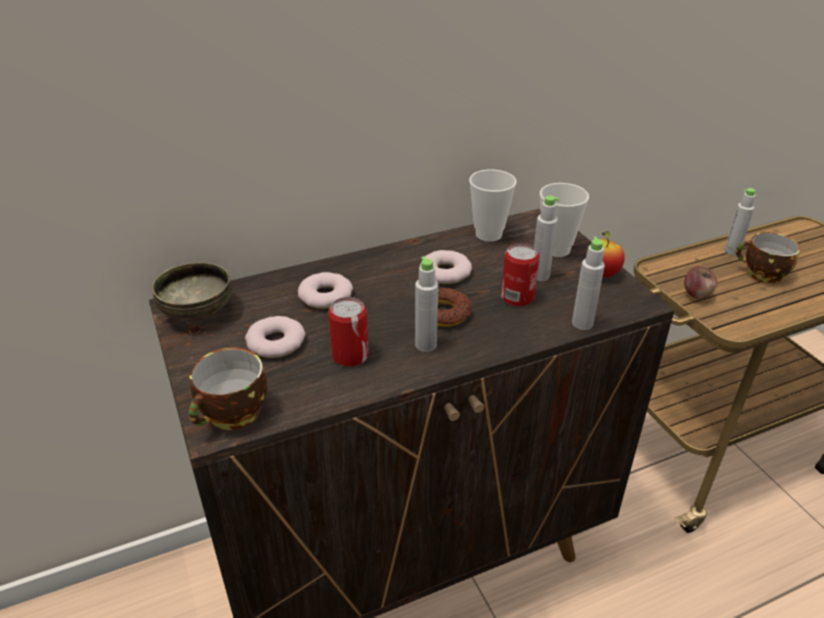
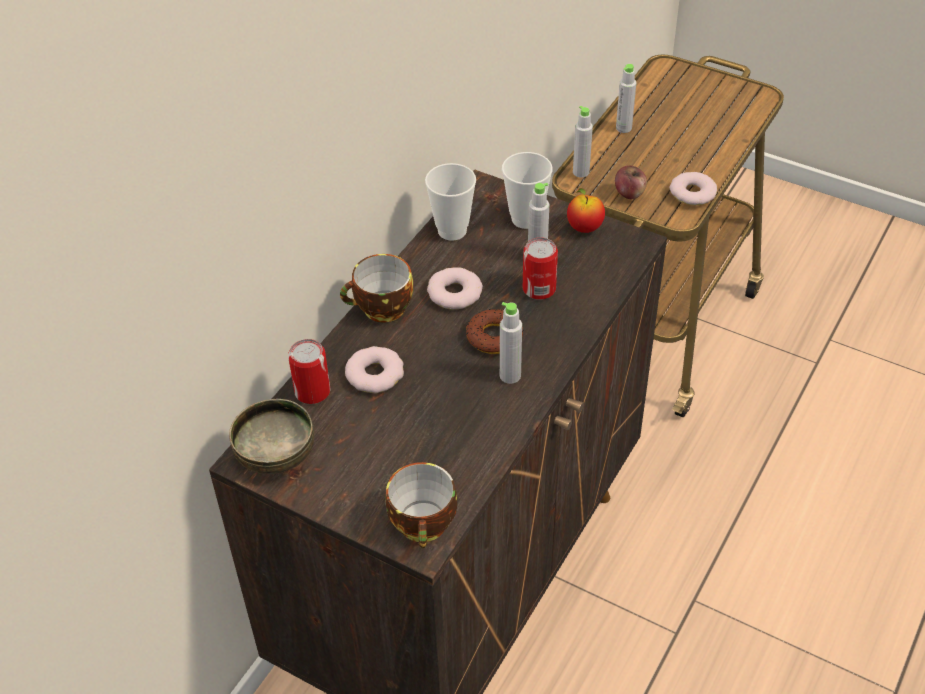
camera: 35 degrees left, 10 degrees up
donut [245,316,306,358] -> donut moved to [670,172,717,205]
can [328,297,369,367] -> can moved to [288,339,330,404]
grey bottle [572,237,605,330] -> grey bottle moved to [573,106,593,178]
cup [736,232,801,283] -> cup moved to [340,254,413,323]

